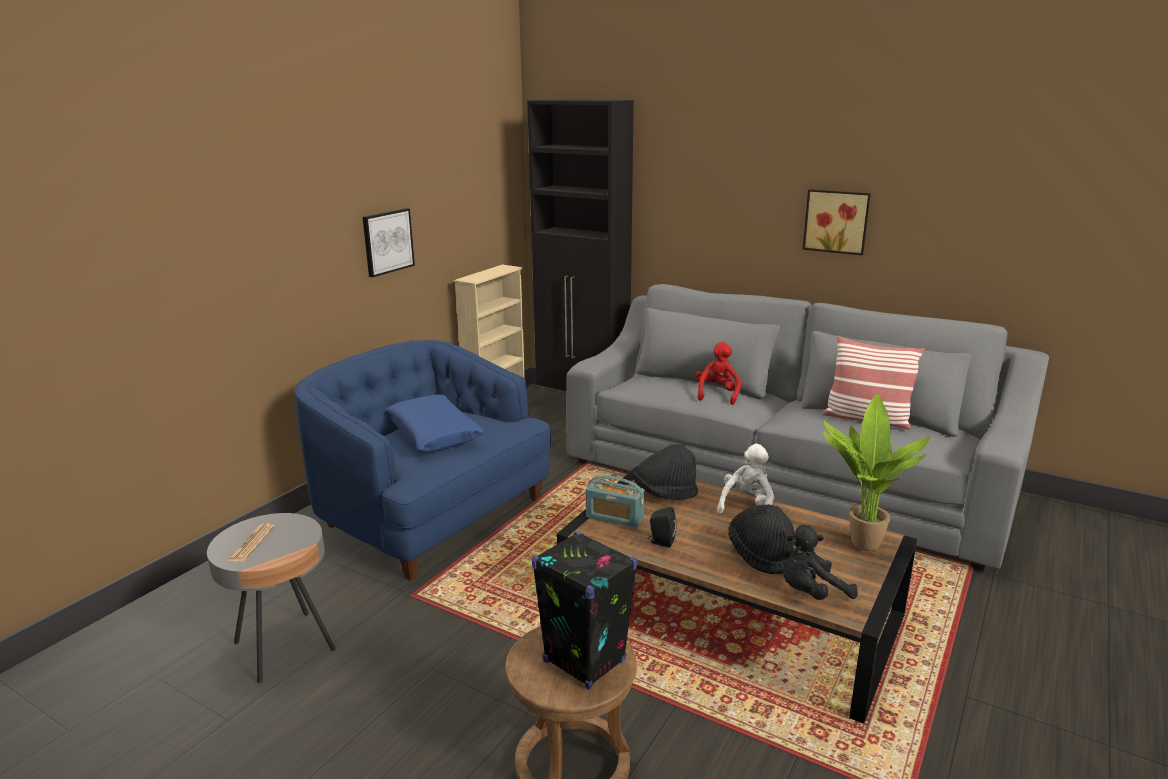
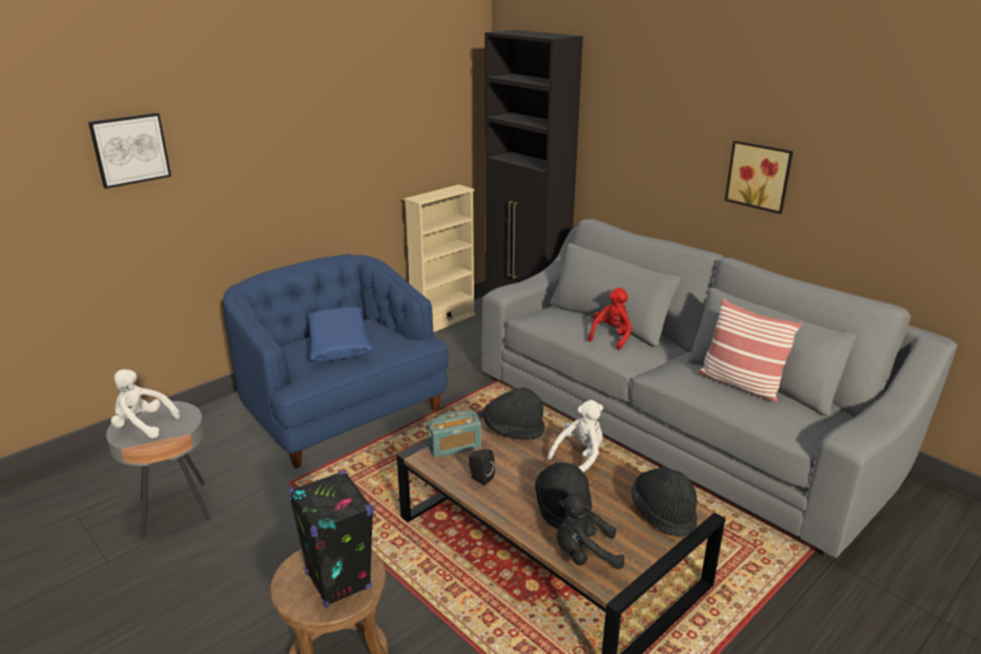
camera: 15 degrees right, 5 degrees up
newspaper [227,523,275,562] -> white plush toy [111,369,180,438]
picture [362,208,415,277] -> picture moved to [88,113,171,189]
radio [586,476,645,528] -> radio turned 60 degrees counterclockwise [427,410,481,458]
potted plant [823,394,930,551] -> black hat [631,468,697,537]

